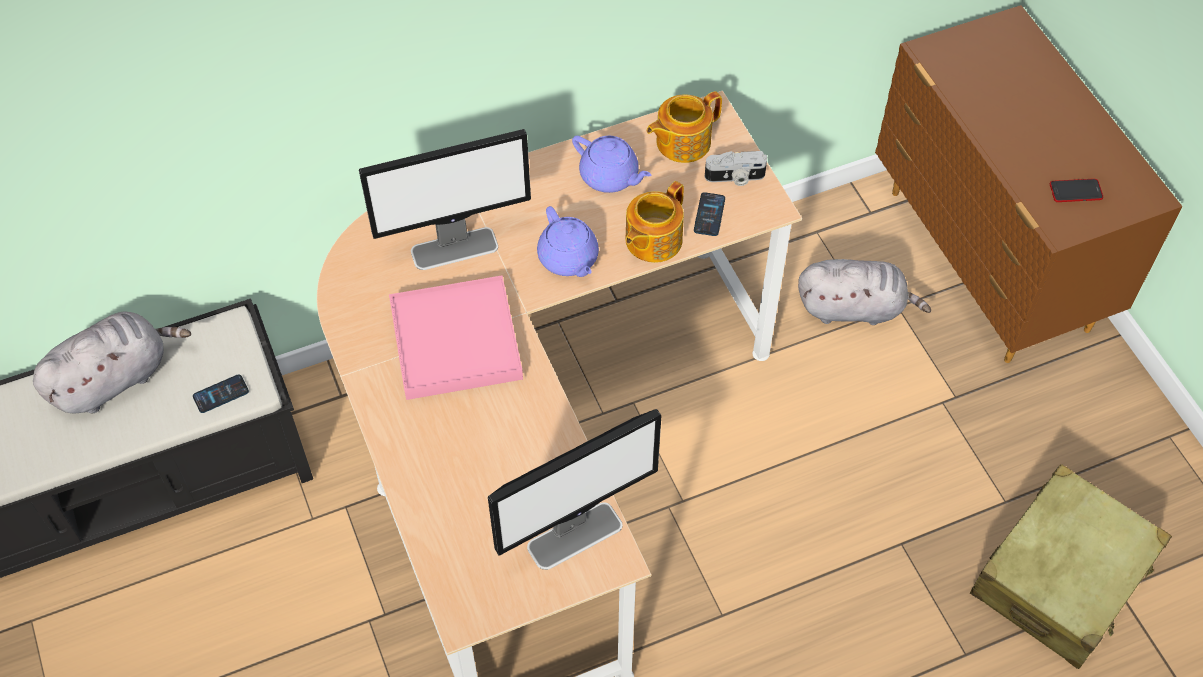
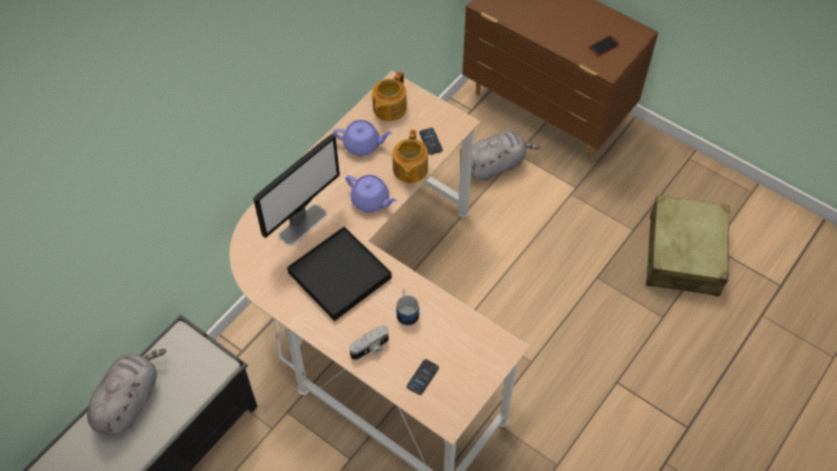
camera: 30 degrees left, 0 degrees up
phone [193,374,249,413] -> phone moved to [407,359,439,395]
pink tray [389,276,523,400] -> black tray [287,226,392,321]
monitor [488,409,662,570] -> none
camera [705,151,767,186] -> camera moved to [349,325,389,360]
none -> mug [396,288,419,326]

